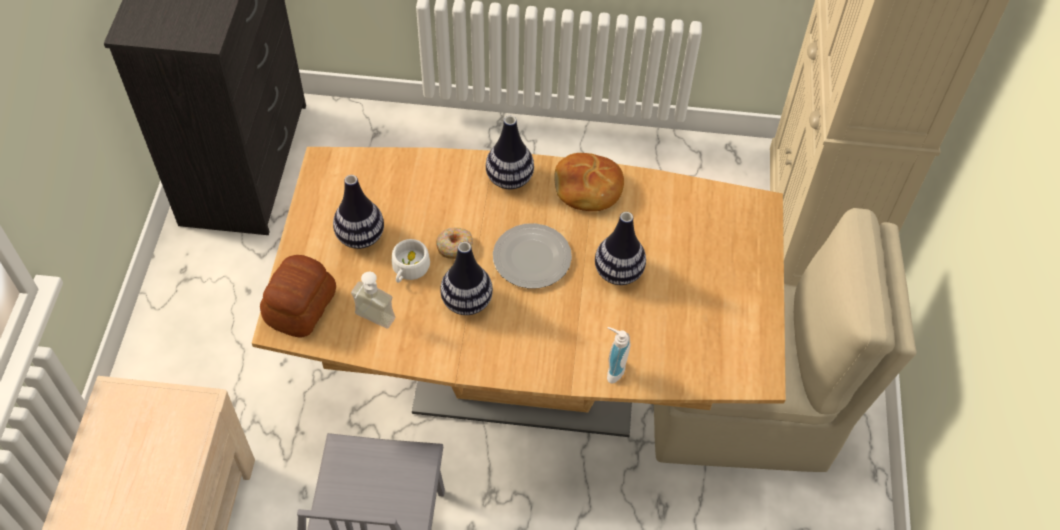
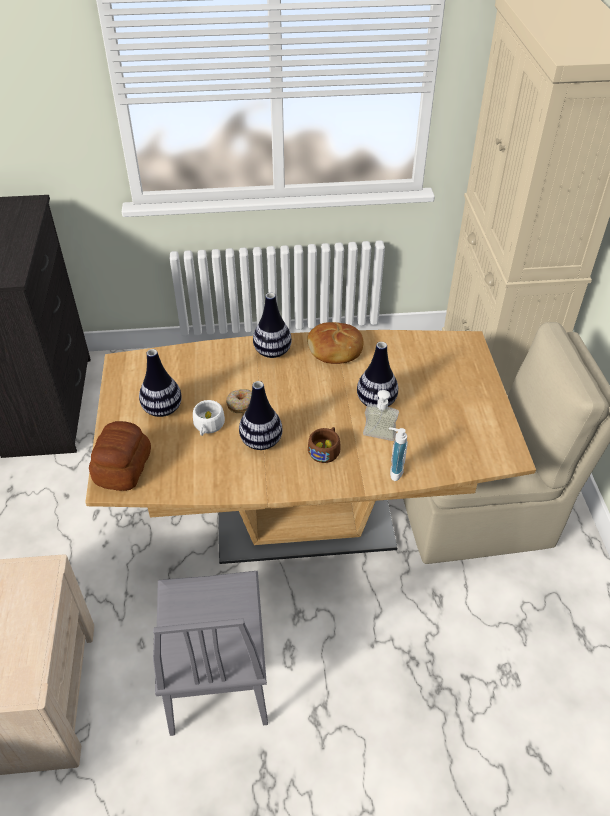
camera: 10 degrees left, 10 degrees down
soap dispenser [351,272,395,329] -> soap dispenser moved to [363,390,399,441]
plate [493,223,572,289] -> none
none -> brown cup [308,427,340,463]

